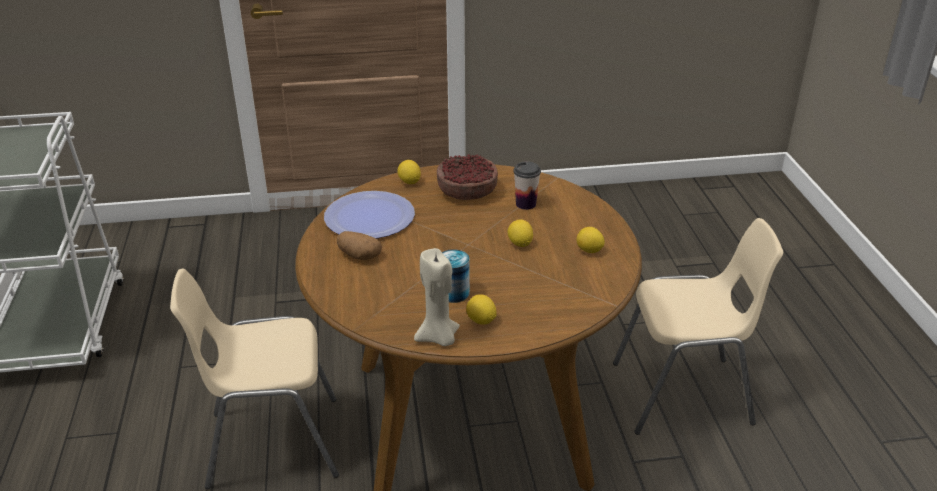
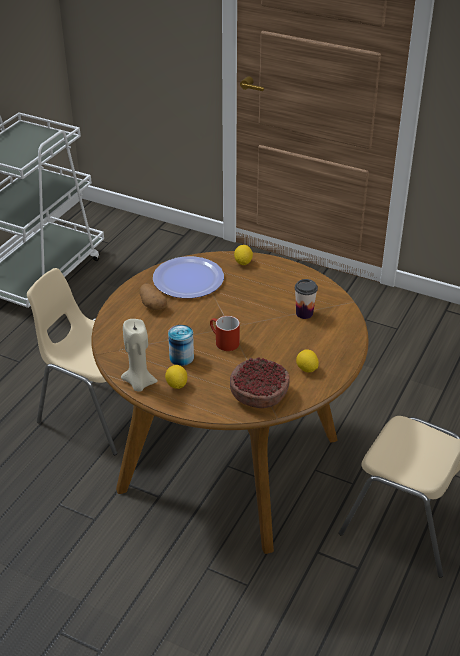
camera: 35 degrees right, 5 degrees up
bowl [437,154,498,200] -> bowl moved to [230,357,290,408]
lemon [507,219,533,247] -> none
none -> red mug [210,316,240,351]

